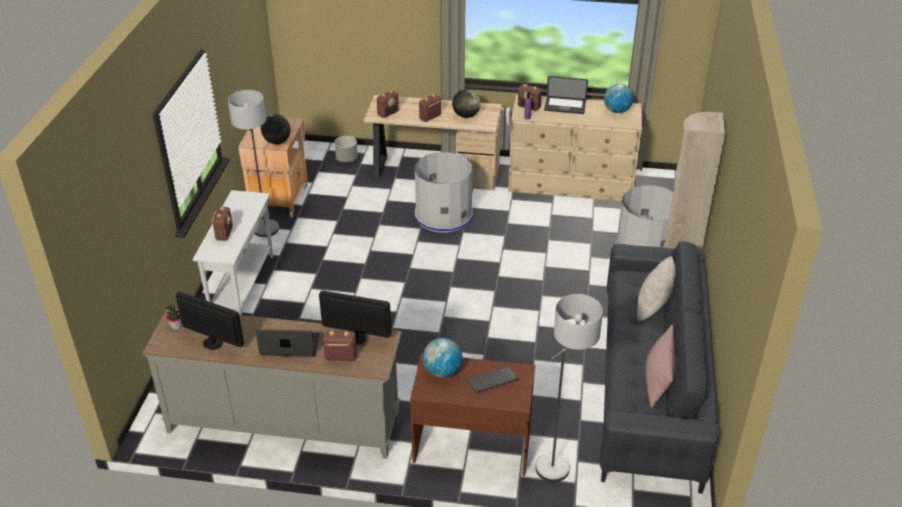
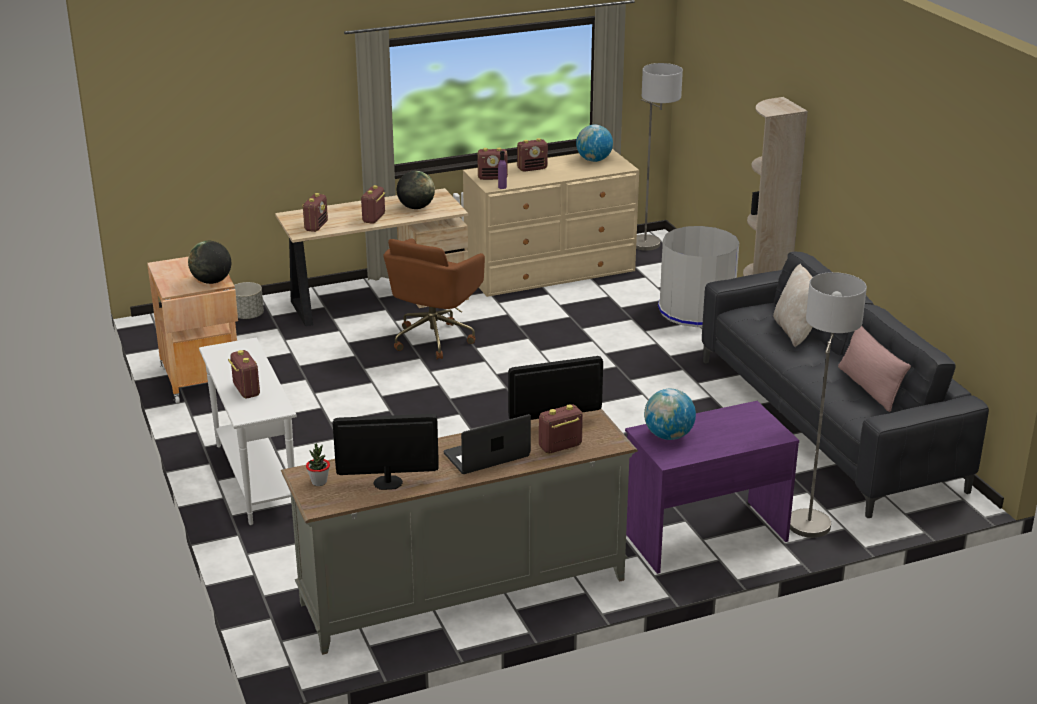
camera: 30 degrees left, 10 degrees down
grey floor lamp [228,90,279,237] -> grey floor lamp moved to [636,63,683,251]
brown desk [410,353,535,476] -> purple desk [625,401,799,574]
grey trash can [415,152,473,233] -> brown office chair [383,238,485,359]
keyboard [467,366,518,393] -> none
laptop [544,76,588,114] -> radio [517,138,548,172]

